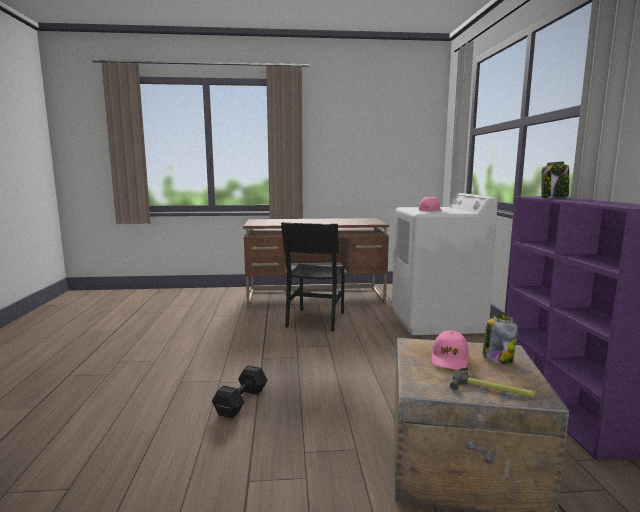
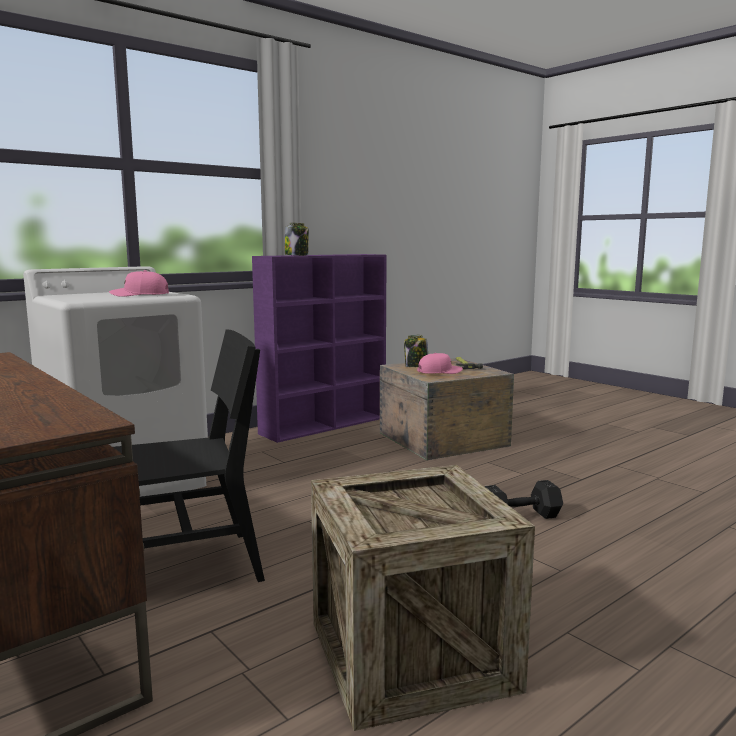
camera: 125 degrees left, 0 degrees up
none -> crate [311,465,535,731]

